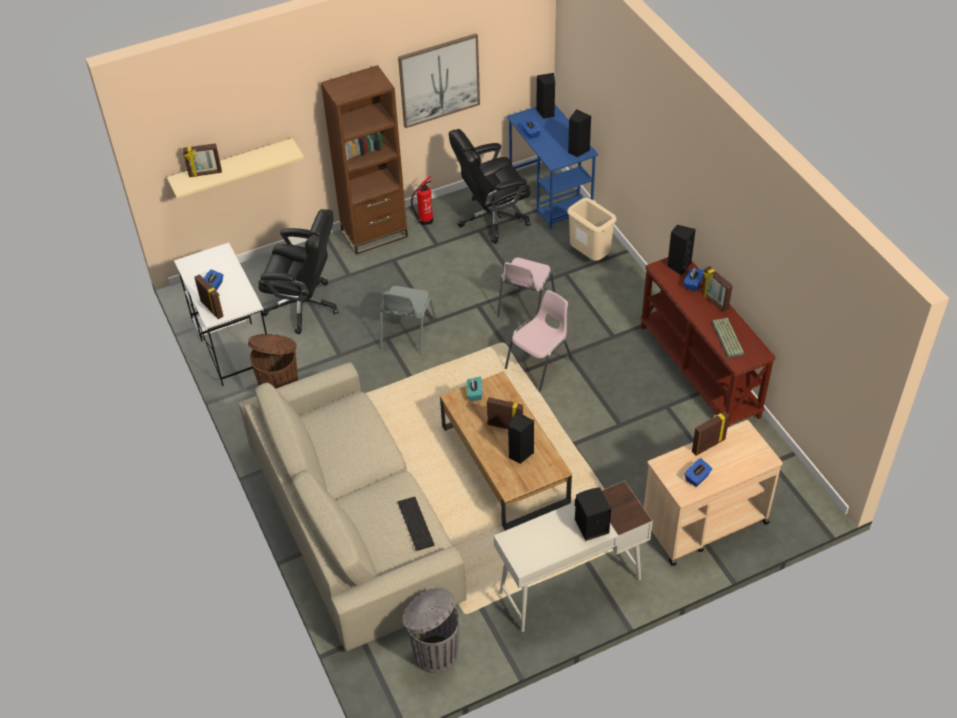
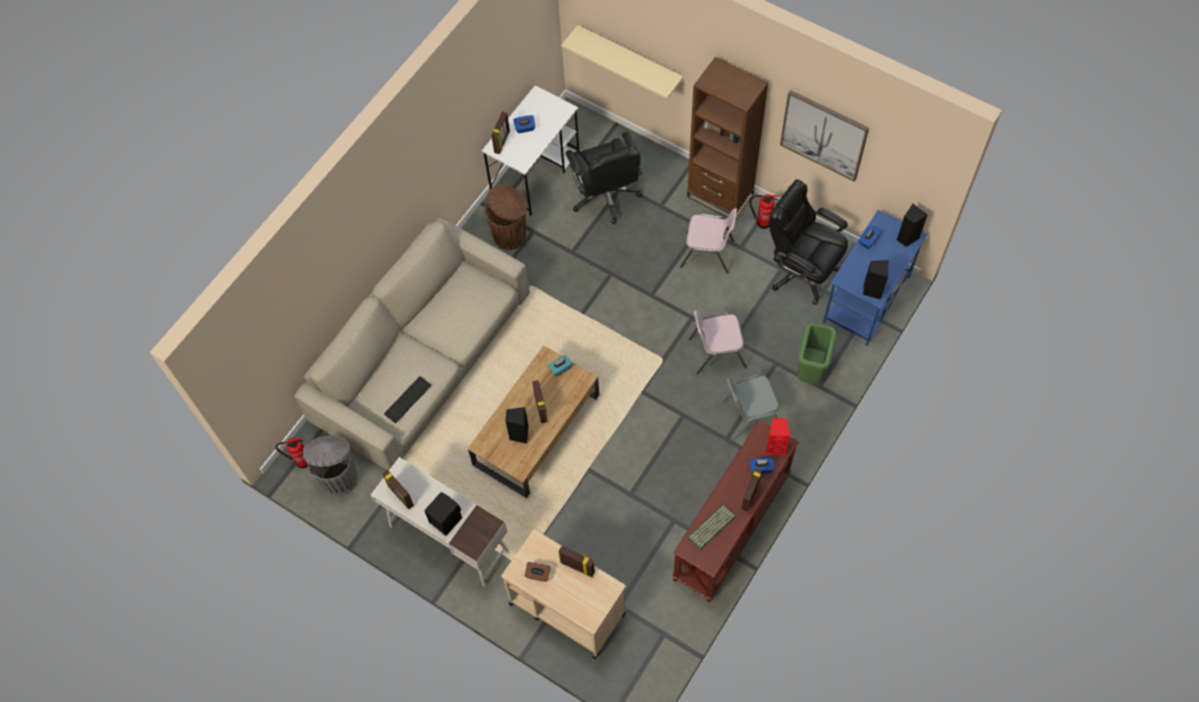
camera: 60 degrees right, 15 degrees up
picture frame [183,143,222,177] -> picture frame moved to [382,470,414,509]
grey chair [380,286,436,354] -> grey chair moved to [719,375,779,441]
pink chair [505,290,573,392] -> pink chair moved to [680,208,737,274]
beige trash can [567,198,616,261] -> green trash can [797,322,837,384]
black speaker [667,224,696,276] -> red speaker [766,418,791,455]
blue tissue box [685,458,712,487] -> brown tissue box [525,562,551,582]
none -> fire extinguisher [276,437,308,468]

